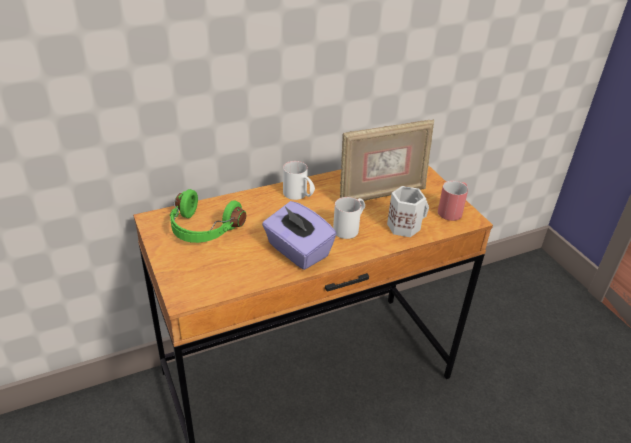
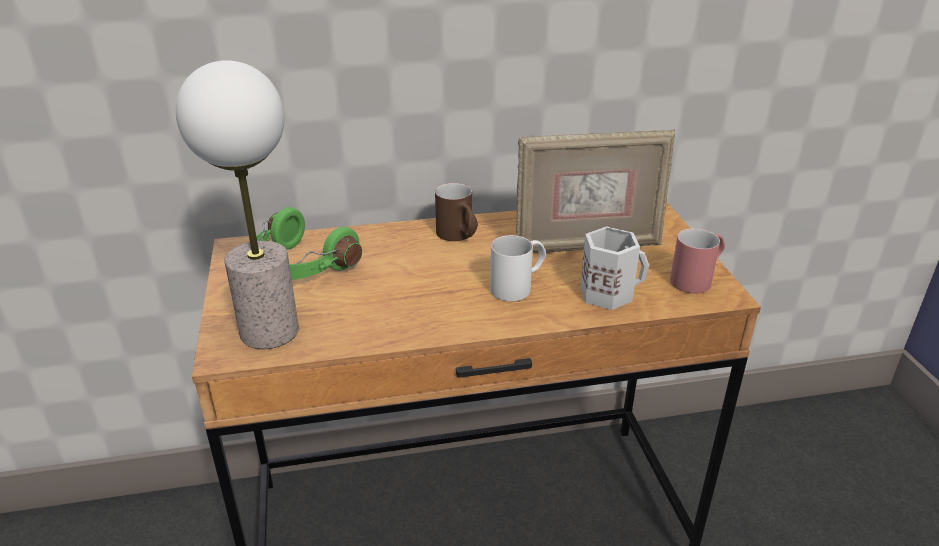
camera: 15 degrees right, 5 degrees down
purple tissue box [262,201,336,270] -> none
white mug [283,161,315,200] -> brown mug [435,183,478,241]
none -> table lamp [176,60,299,349]

